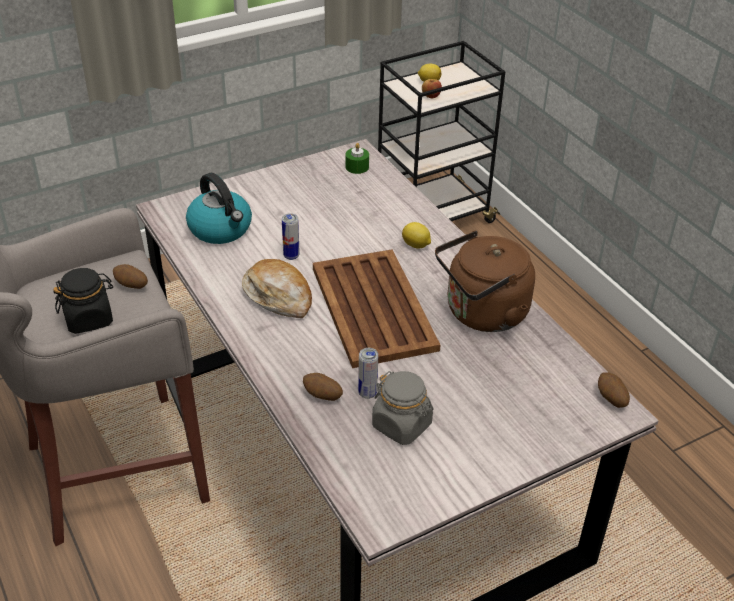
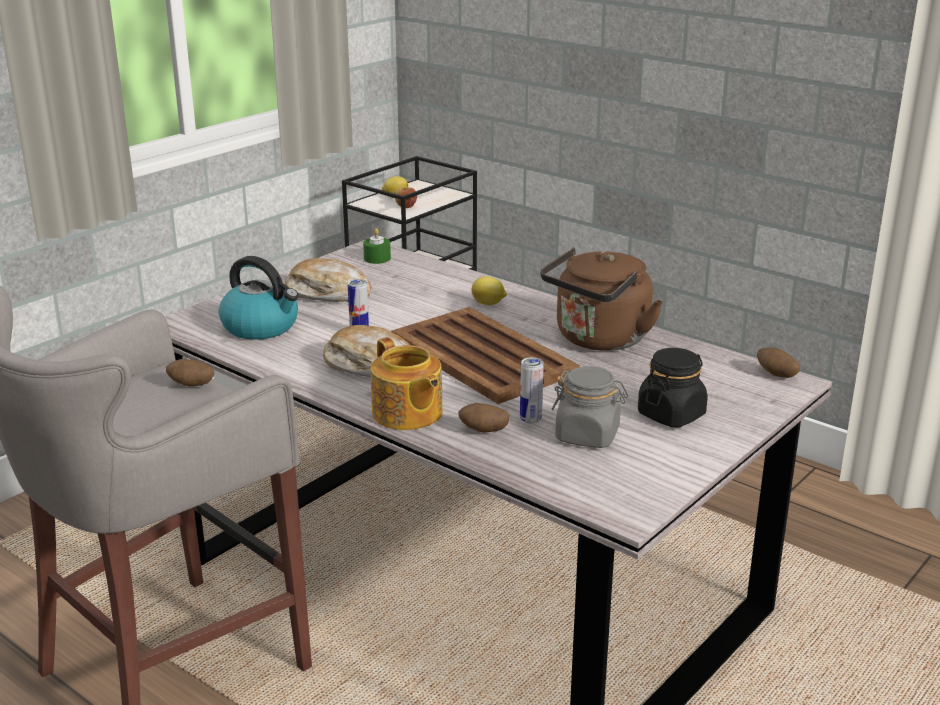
camera: 20 degrees left, 15 degrees down
black jar [53,268,113,334] -> black jar moved to [638,348,708,427]
none -> bread [285,258,371,302]
none -> teapot [371,337,443,430]

